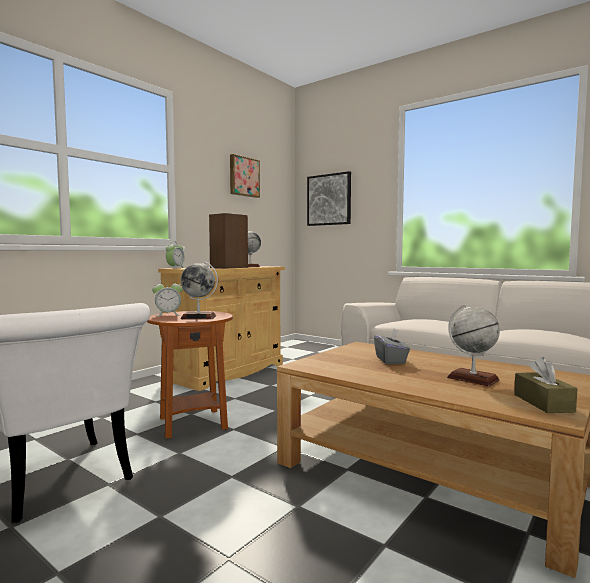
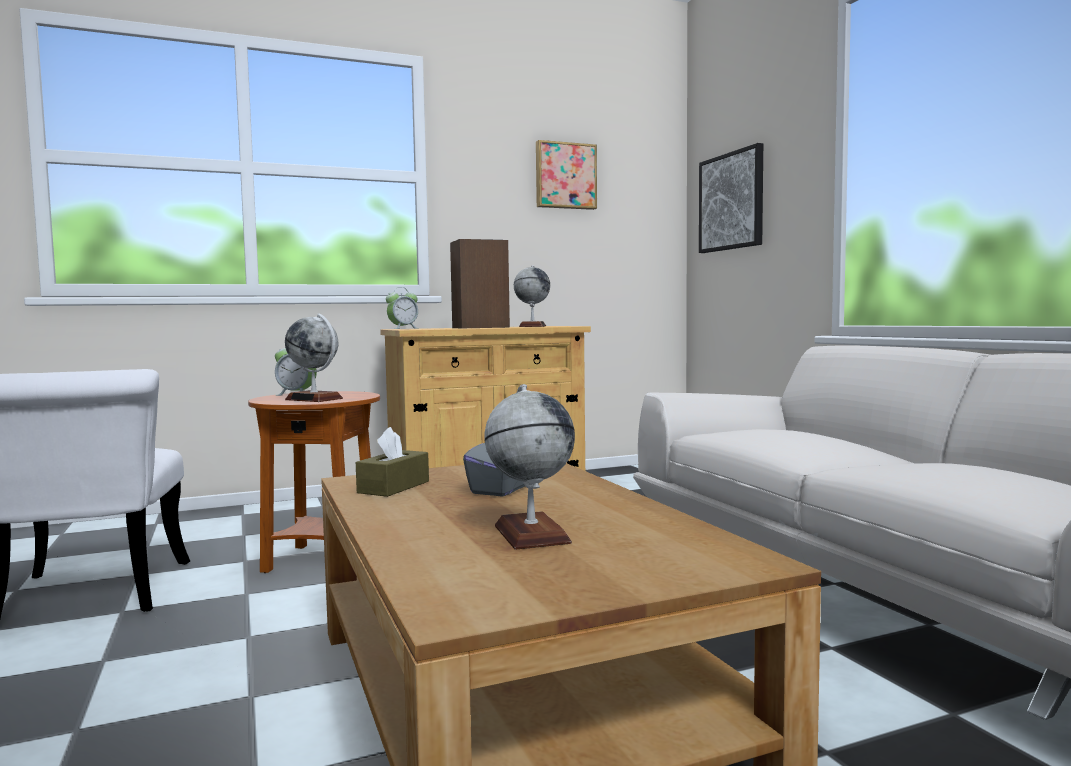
camera: 30 degrees right, 0 degrees up
brown tissue box [514,357,578,413] -> brown tissue box moved to [356,427,429,497]

